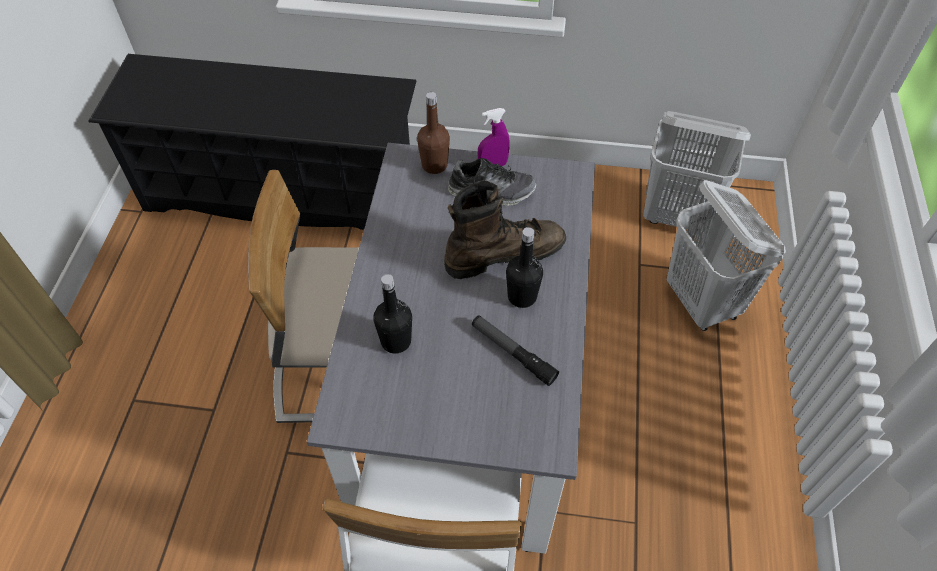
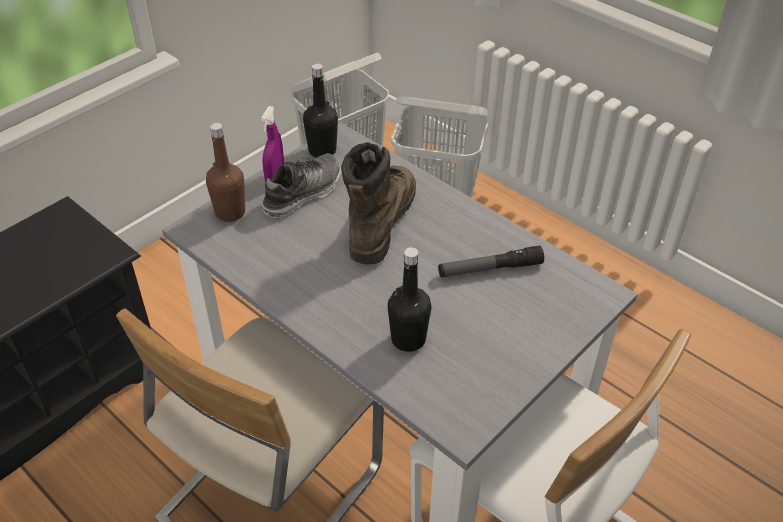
camera: 55 degrees left, 10 degrees down
black bottle [506,227,543,308] -> black bottle moved to [303,63,338,158]

